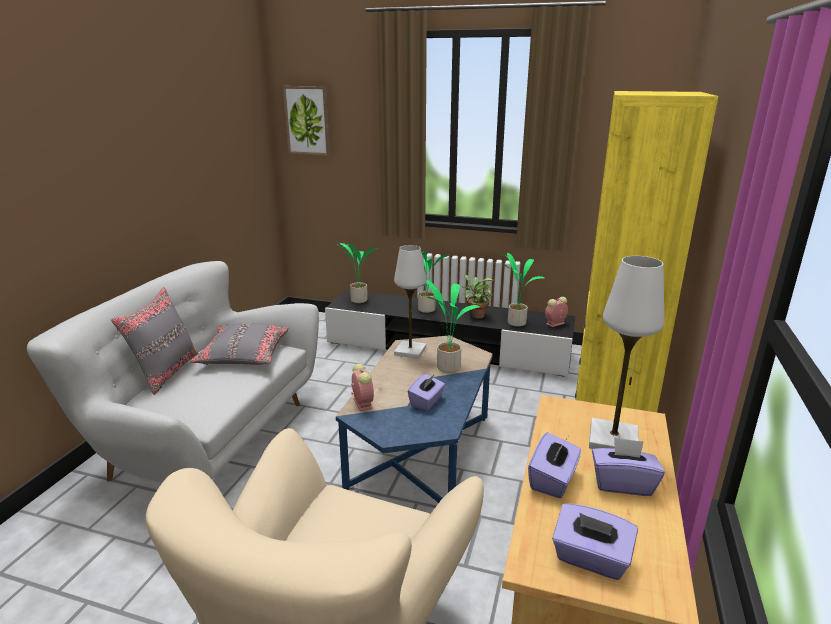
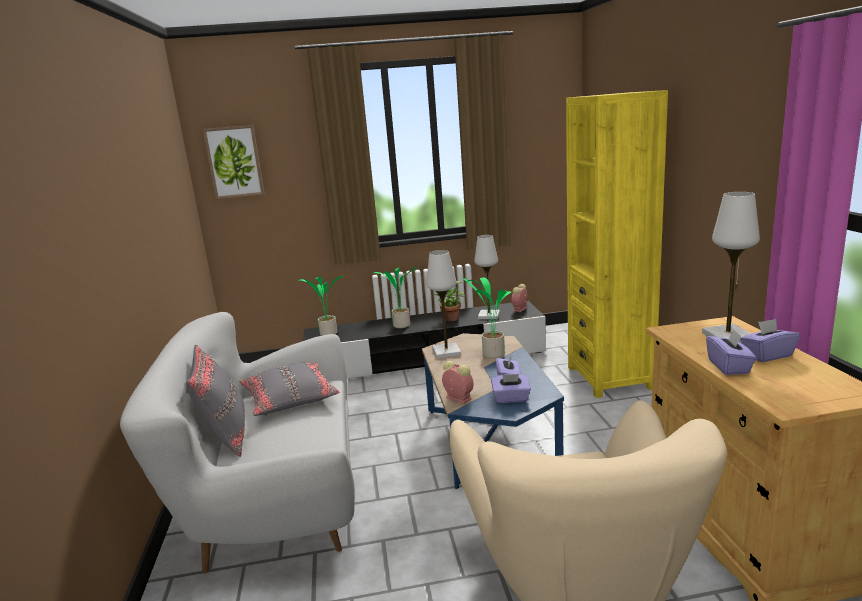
camera: 25 degrees left, 5 degrees down
potted plant [501,253,544,327] -> white table lamp [474,235,500,320]
purple tissue box [552,503,638,580] -> purple tissue box moved to [491,374,531,403]

